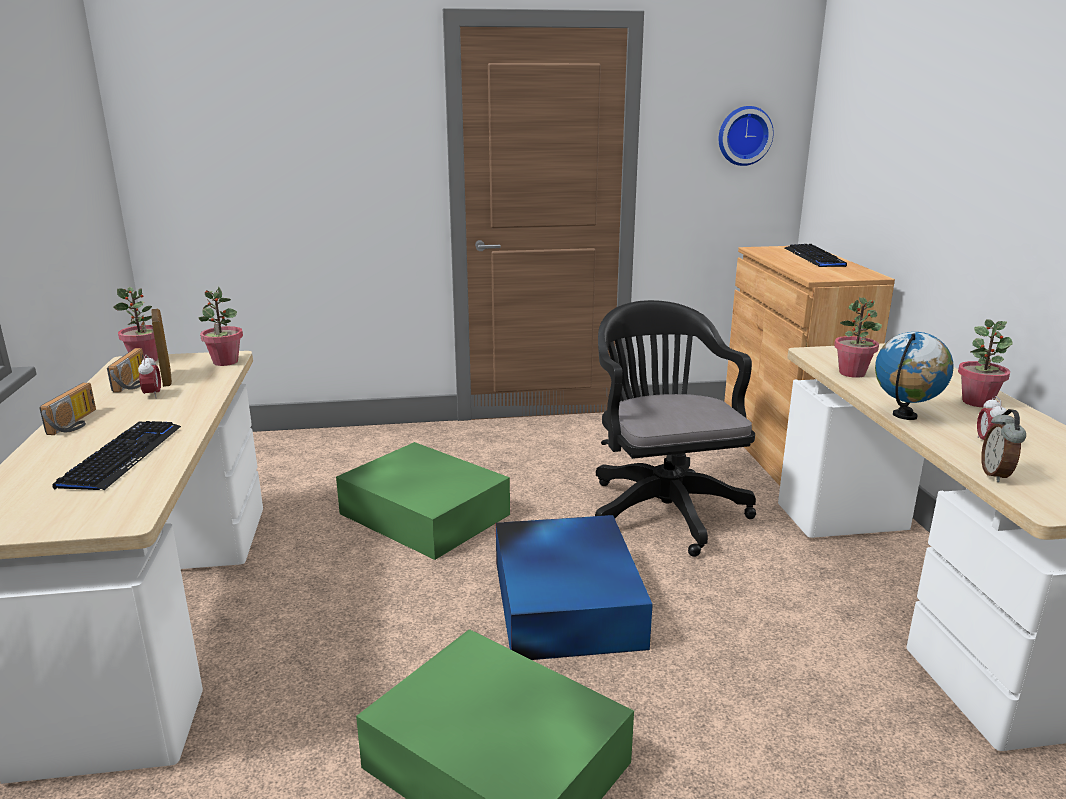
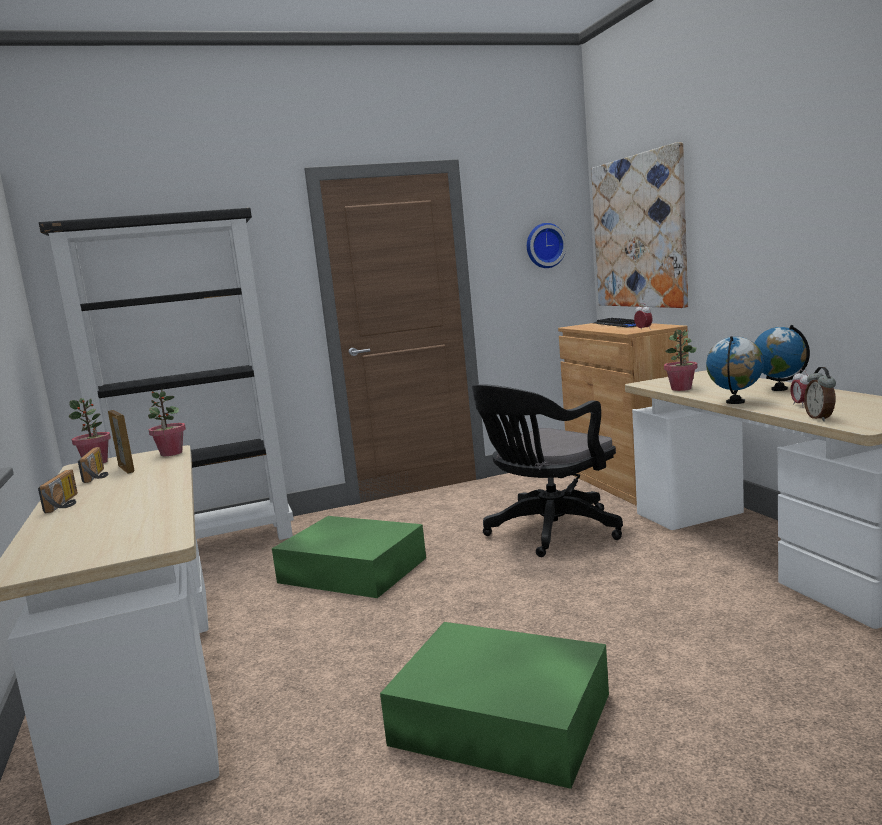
camera: 10 degrees left, 10 degrees down
keyboard [52,421,181,490] -> none
alarm clock [138,354,161,399] -> alarm clock moved to [634,304,653,330]
blue storage box [496,515,653,660] -> none
black office chair [595,300,756,557] -> black office chair turned 105 degrees counterclockwise [472,384,623,557]
potted plant [958,319,1013,407] -> globe [754,325,810,391]
none -> black bookcase [39,208,294,540]
none -> picture [591,142,688,308]

